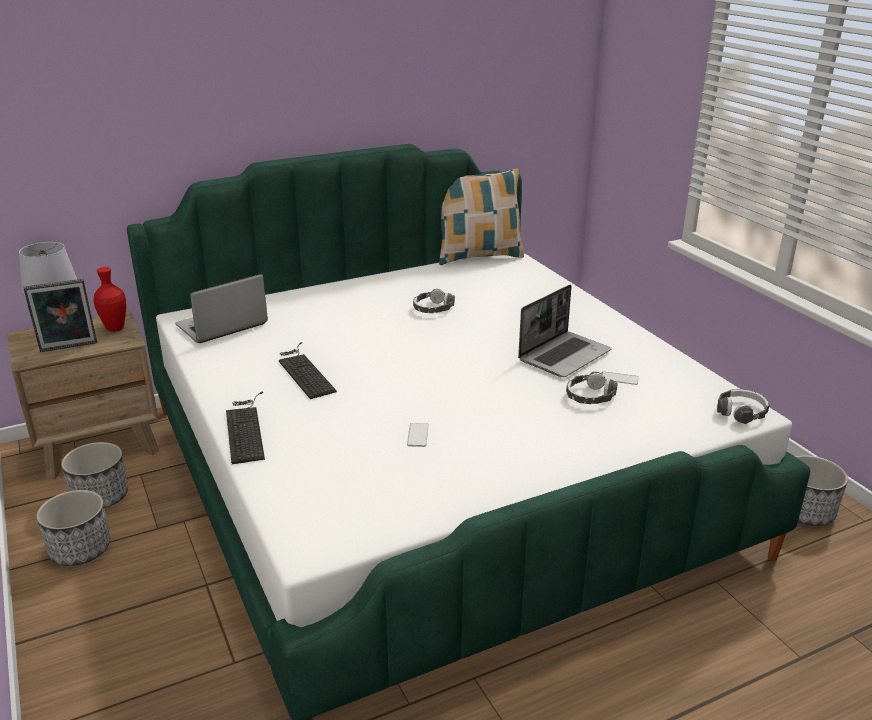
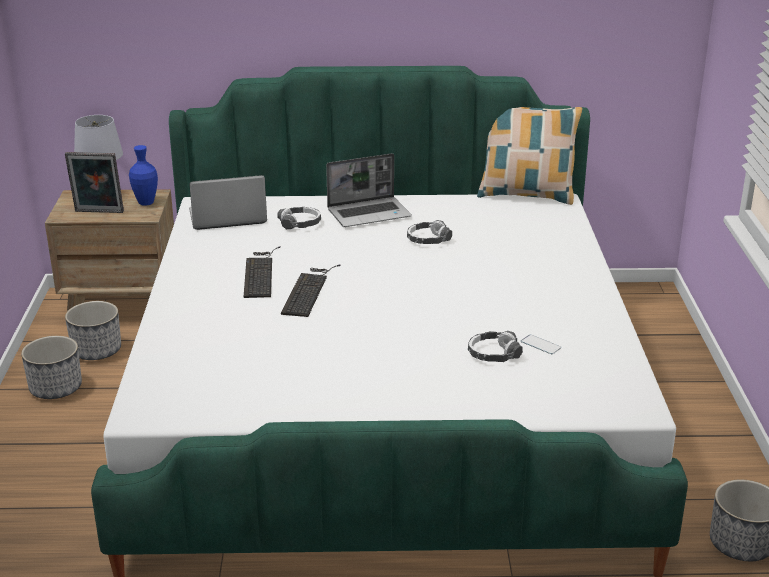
camera: 25 degrees right, 0 degrees up
red vase [94,267,126,332] -> blue vase [129,145,158,206]
keyboard [226,391,265,464] -> keyboard moved to [281,265,341,317]
phone [407,423,429,447] -> none
laptop [518,284,612,377] -> laptop moved to [326,153,412,227]
headphones [717,389,770,424] -> headphones moved to [277,207,321,230]

